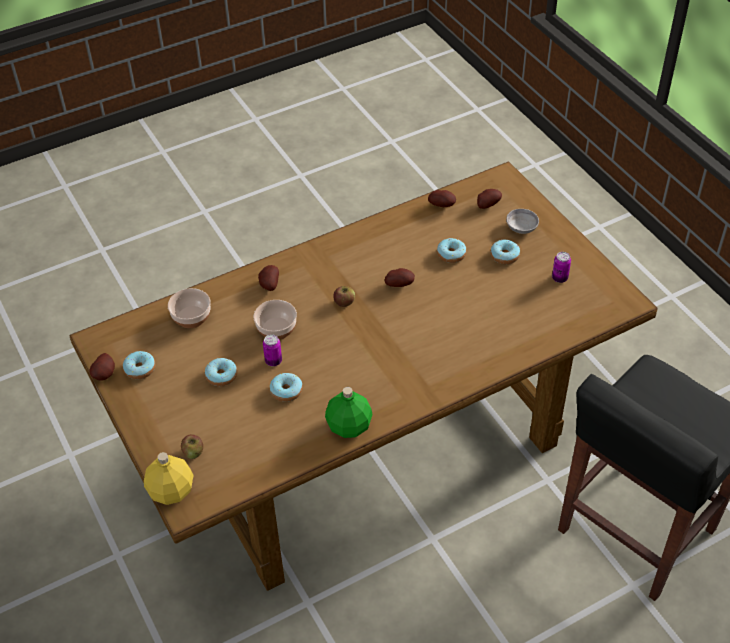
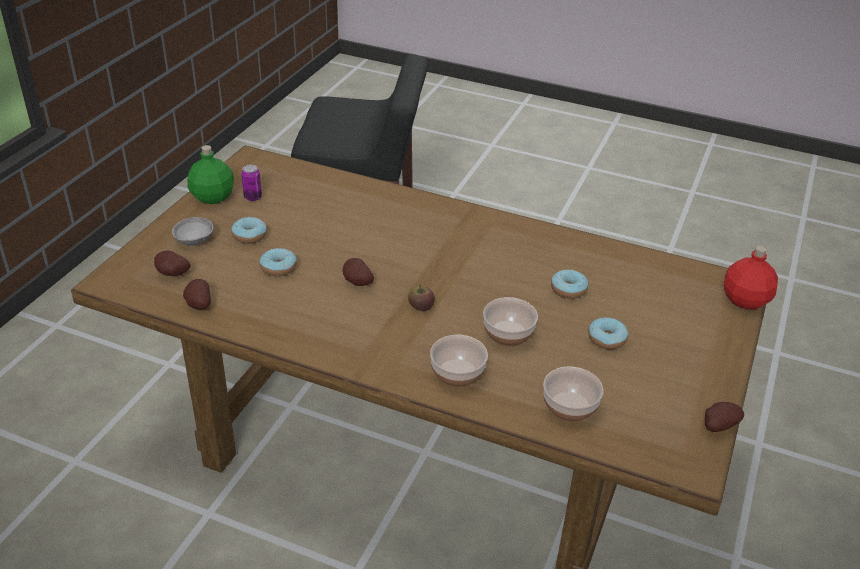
camera: 130 degrees left, 10 degrees down
donut [123,351,155,379] -> none
yellow bottle [144,452,194,505] -> red bottle [724,245,778,309]
apple [181,434,203,459] -> none
potato [258,265,279,291] -> bowl [430,335,488,388]
can [263,334,282,366] -> none
green bottle [325,387,373,438] -> green bottle moved to [187,145,234,204]

